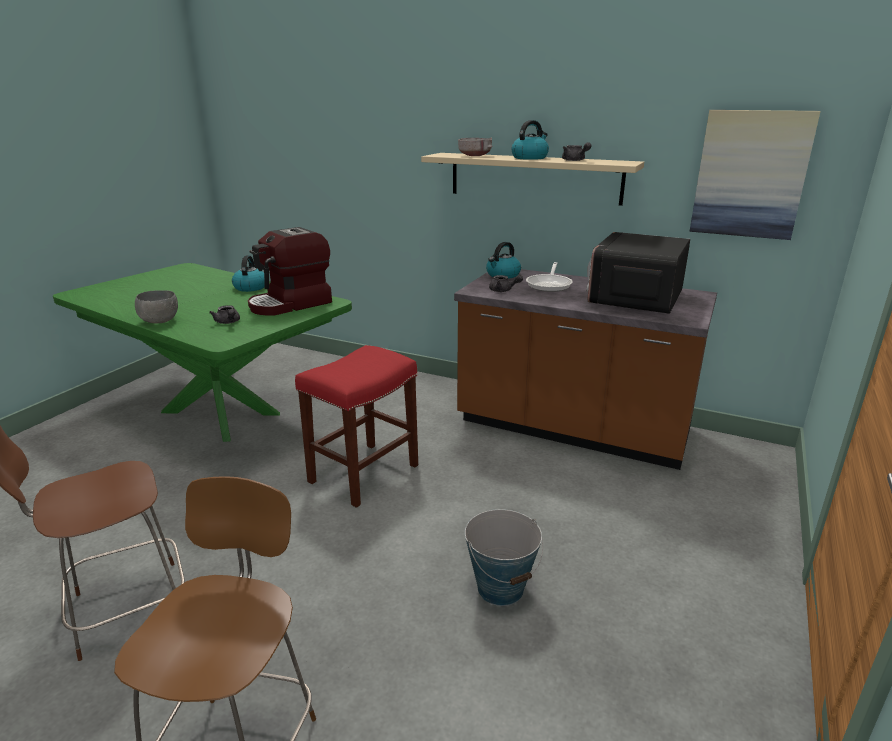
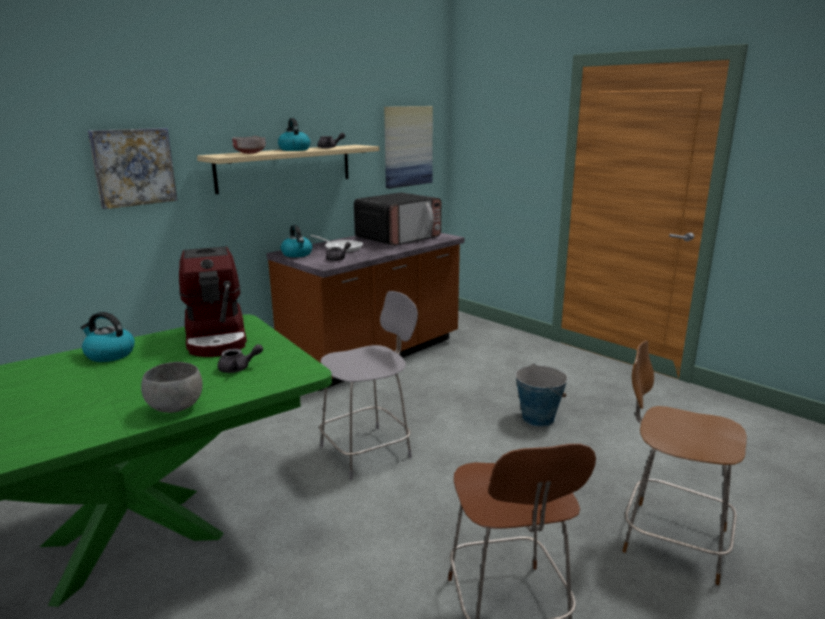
camera: 70 degrees left, 5 degrees down
red stool [295,345,418,508] -> grey chair [319,291,418,480]
microwave [586,232,690,314] -> microwave turned 90 degrees counterclockwise [354,192,441,246]
none -> picture [88,128,178,209]

